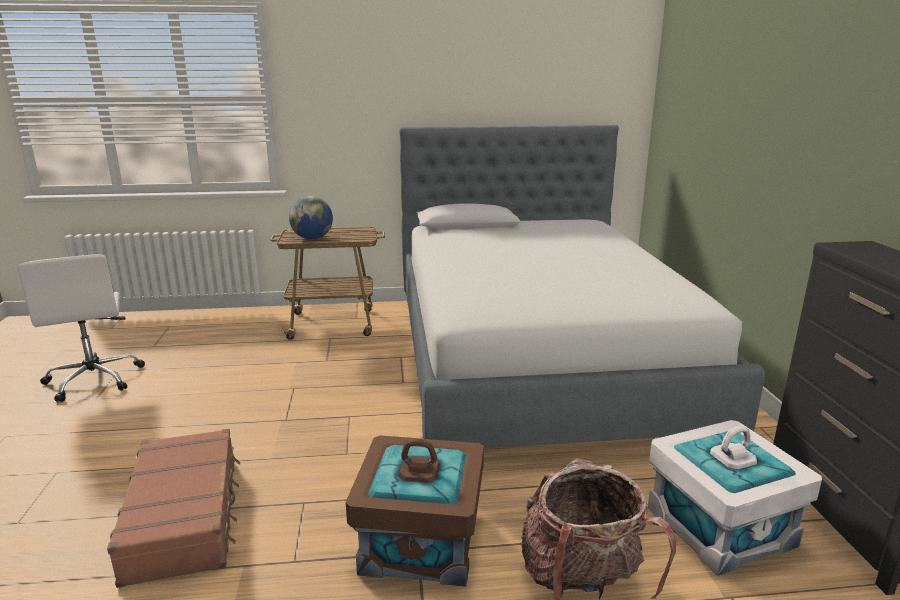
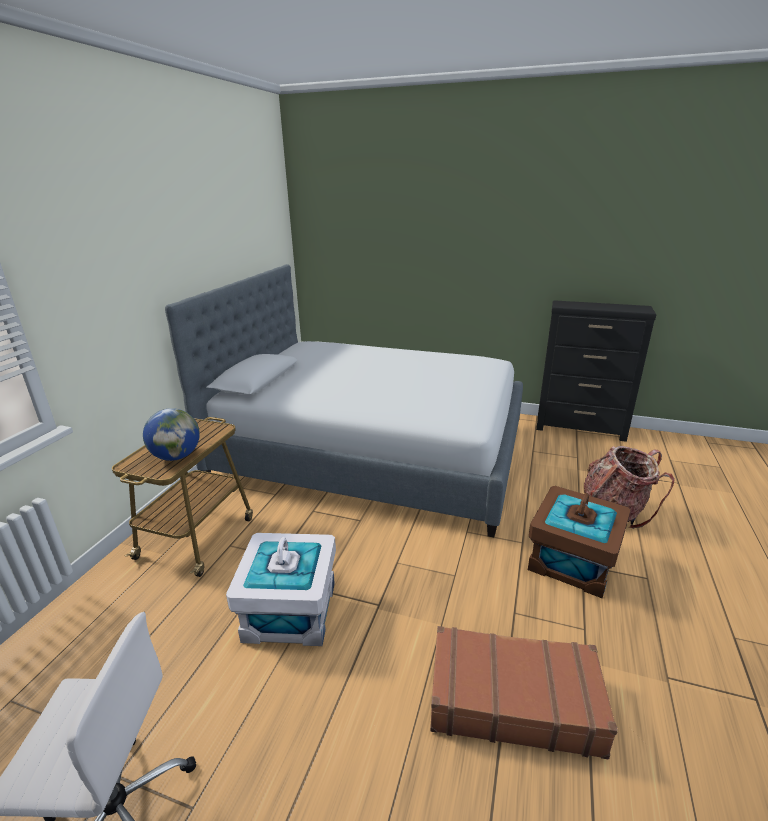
camera: 65 degrees left, 5 degrees up
white storage box [648,420,822,576] -> white storage box moved to [226,533,336,646]

